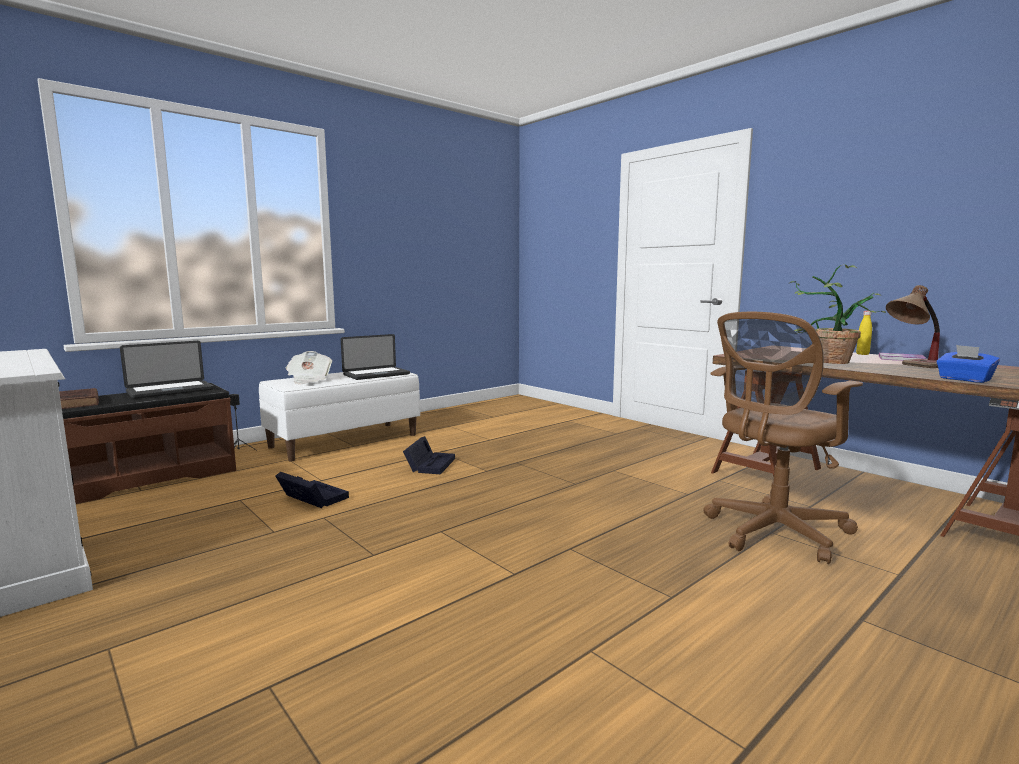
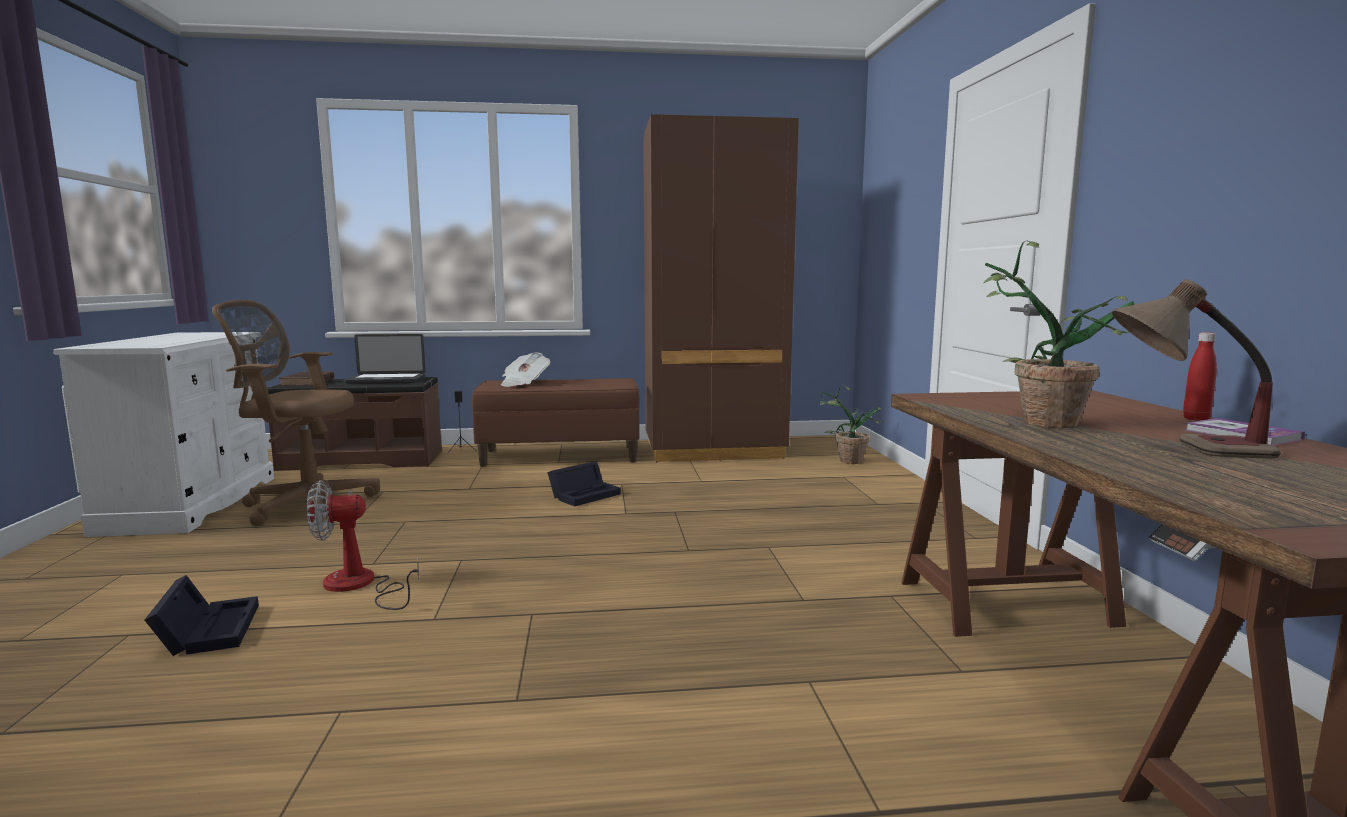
camera: 35 degrees right, 0 degrees up
white bench [259,372,420,462] -> brown bench [472,378,640,467]
black storage box [275,472,349,508] -> black storage box moved to [145,575,259,656]
laptop [341,334,410,380] -> none
brown office chair [704,312,863,564] -> brown office chair moved to [212,300,380,526]
yellow bottle [856,311,872,355] -> red bottle [1183,333,1217,421]
blue tissue box [936,345,1000,383] -> none
none -> fan [307,480,419,610]
none -> brown wardrobe [643,114,799,462]
none -> potted plant [818,385,889,464]

